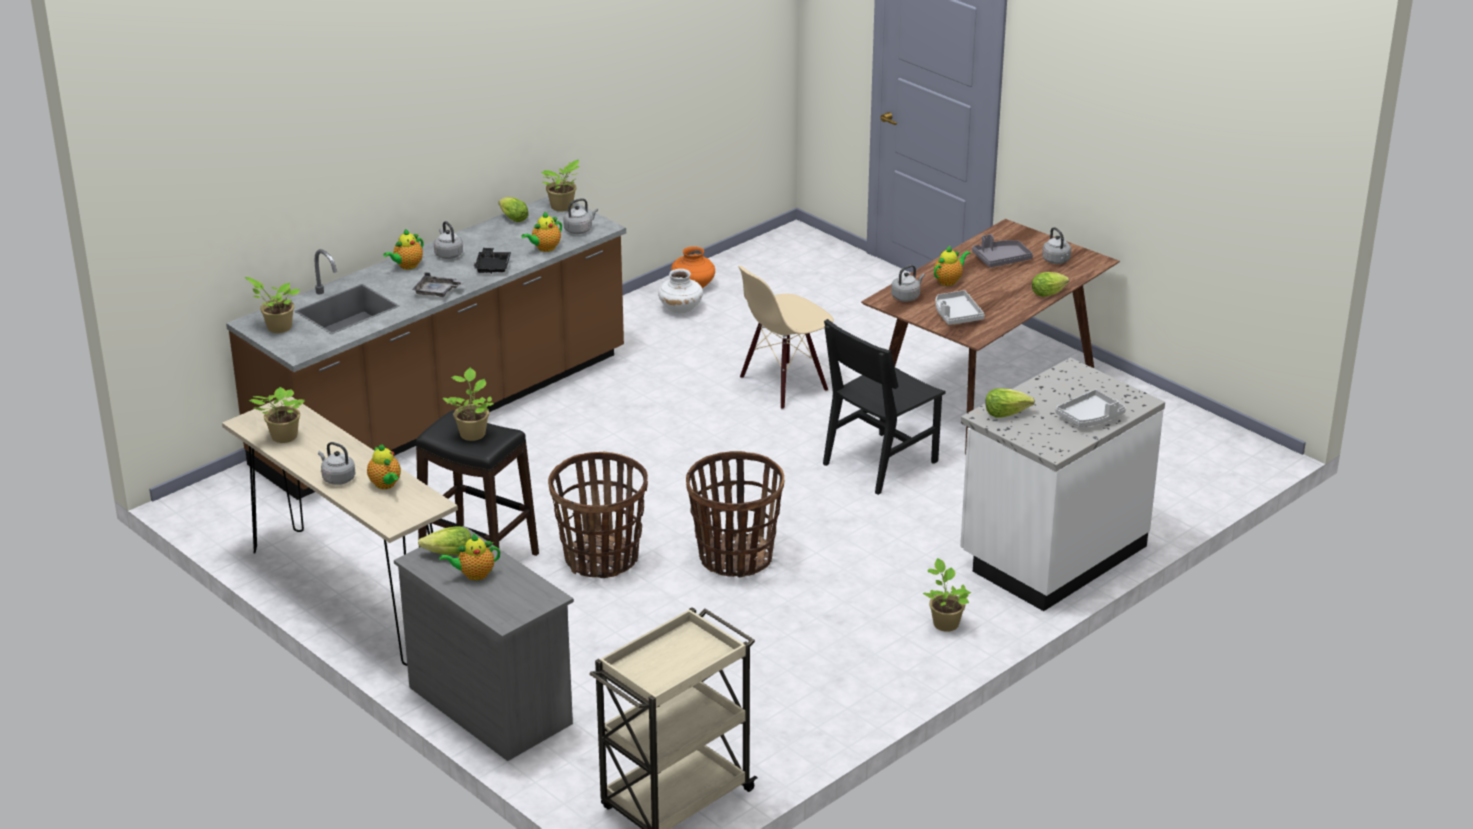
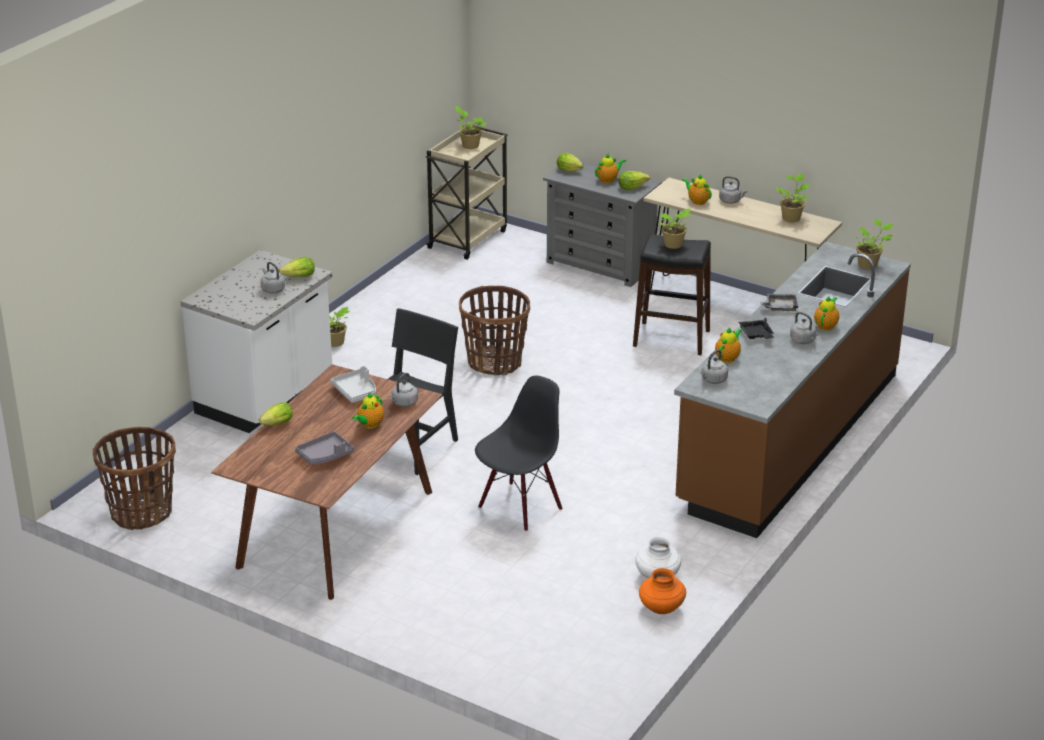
camera: 165 degrees right, 0 degrees up
lettuce [498,197,529,222] -> lettuce moved to [557,153,584,172]
potted plant [541,160,579,211] -> potted plant moved to [455,105,487,149]
basket [548,452,648,578] -> basket moved to [93,427,176,530]
beige chair [738,266,834,410] -> black chair [475,375,562,531]
grey kettle [1042,227,1071,264] -> grey kettle moved to [261,262,285,294]
grey tray [1055,389,1126,427] -> none

